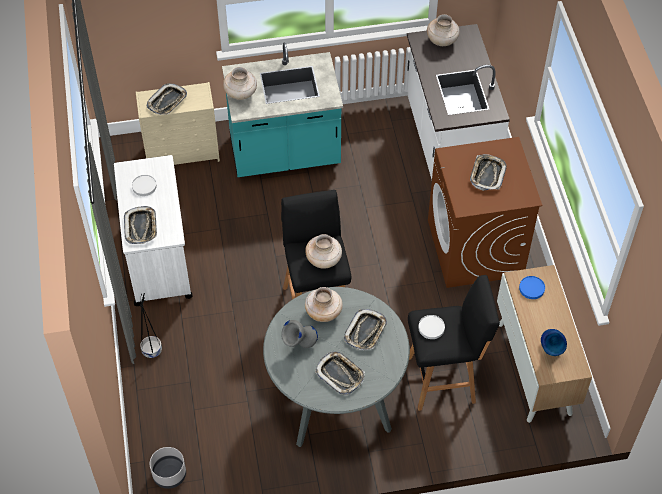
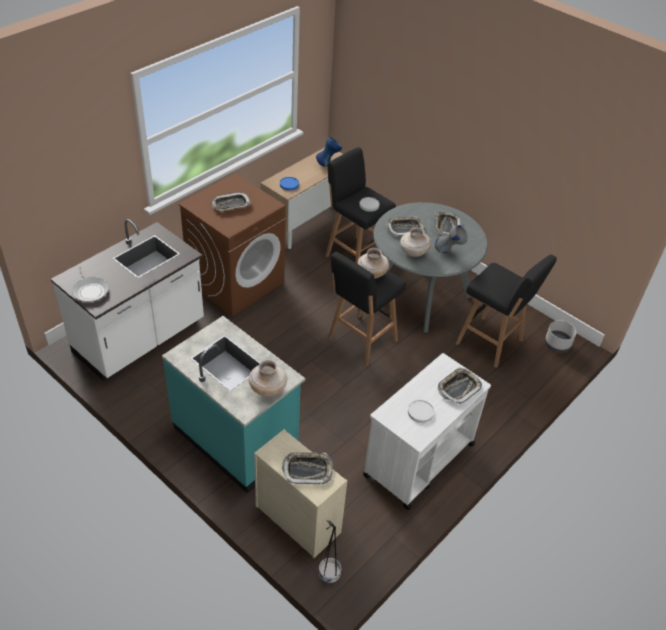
camera: 130 degrees left, 10 degrees down
black planter [140,293,162,358] -> black planter moved to [318,520,342,583]
beige vase [427,14,460,46] -> frying pan [72,267,109,302]
none -> black stool [455,255,557,368]

